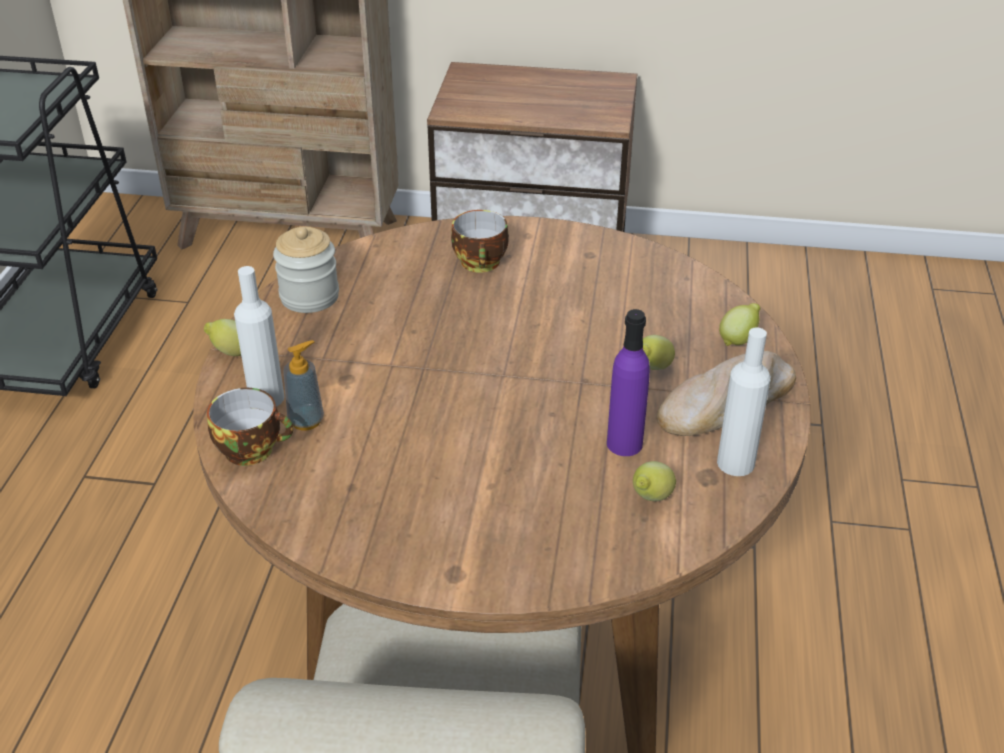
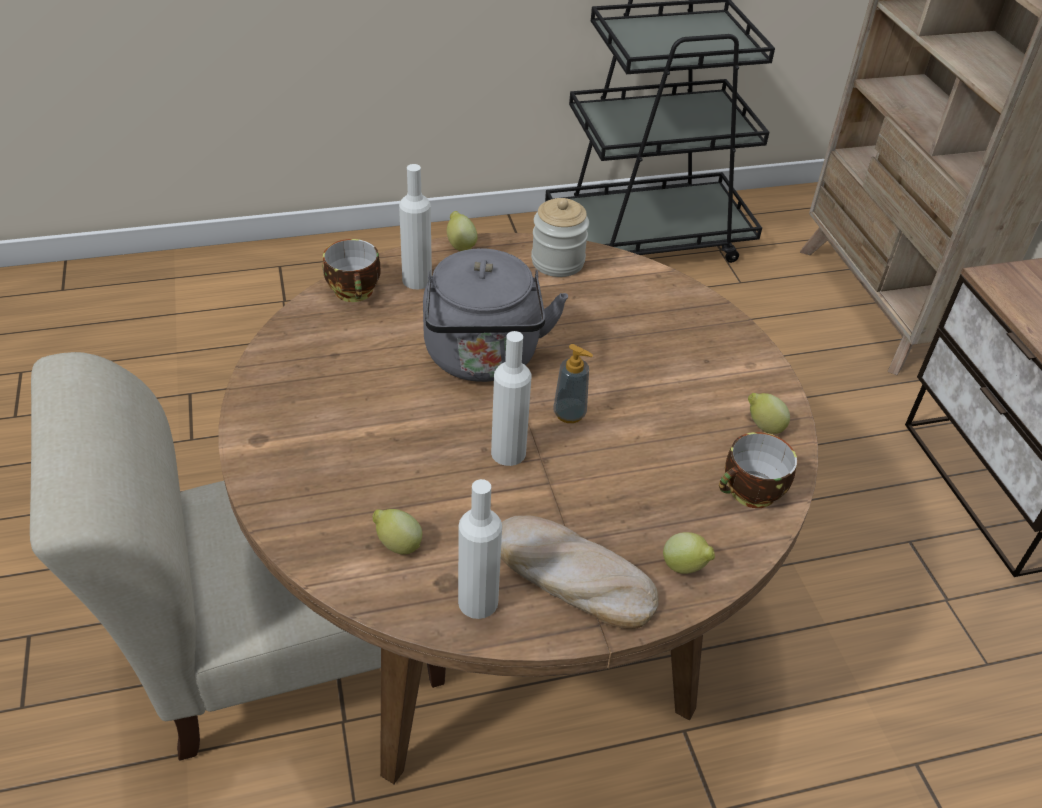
camera: 65 degrees right, 5 degrees up
soap dispenser [283,340,324,430] -> soap dispenser moved to [554,344,593,423]
cup [451,210,509,273] -> cup moved to [719,432,797,508]
purple bottle [607,309,650,456] -> none
lemon [643,335,675,370] -> lemon moved to [748,393,790,434]
none -> grey kettle [423,249,568,382]
none -> white bottle [491,331,531,466]

